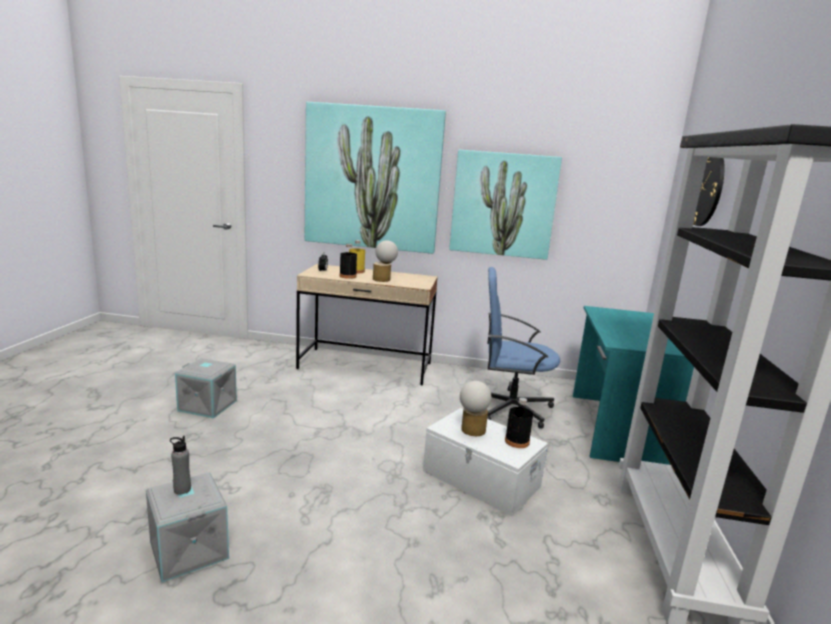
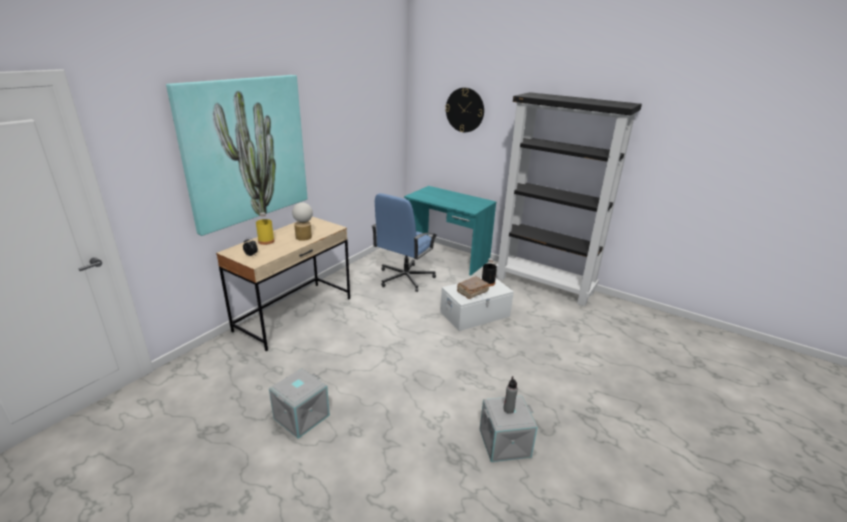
camera: 65 degrees left, 10 degrees up
black bottle [339,244,357,279] -> none
picture [449,150,562,260] -> none
table lamp [460,381,491,436] -> brown book [457,276,489,299]

